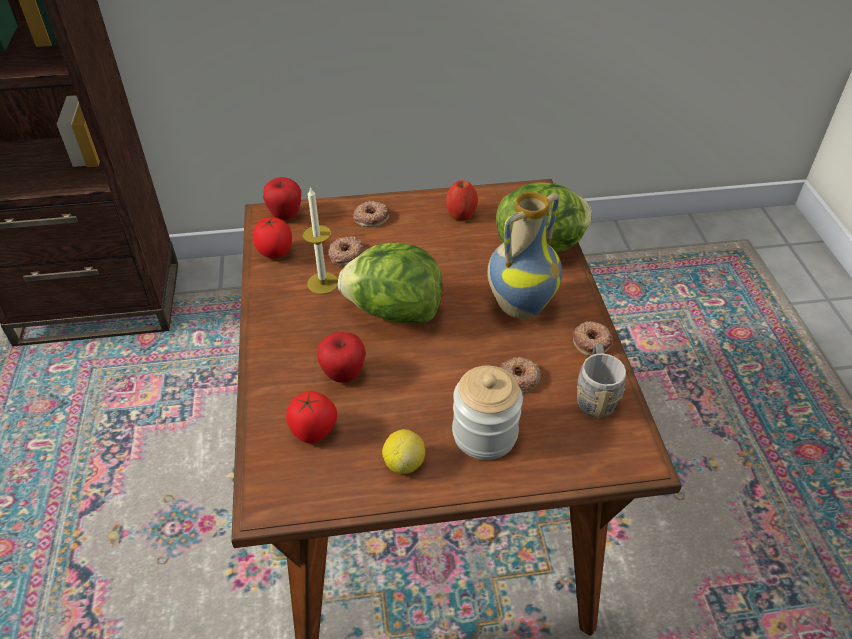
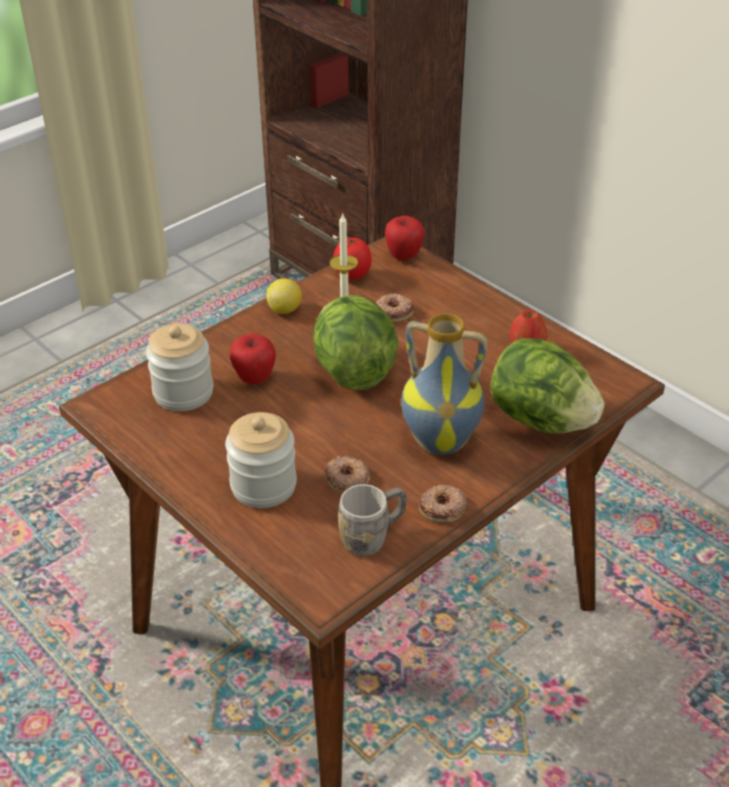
camera: 55 degrees right, 5 degrees down
tomato [286,391,337,443] -> jar [146,324,213,411]
donut [353,201,389,227] -> none
lemon [382,429,425,474] -> lemon moved to [266,278,302,314]

